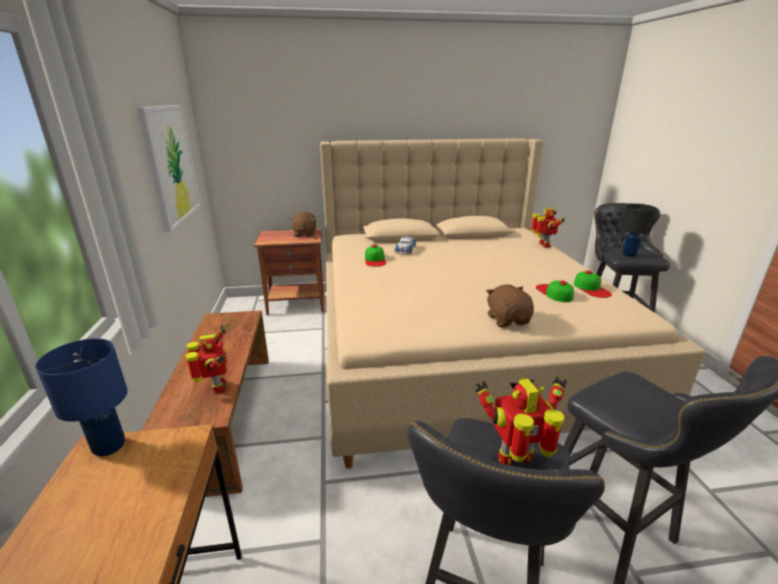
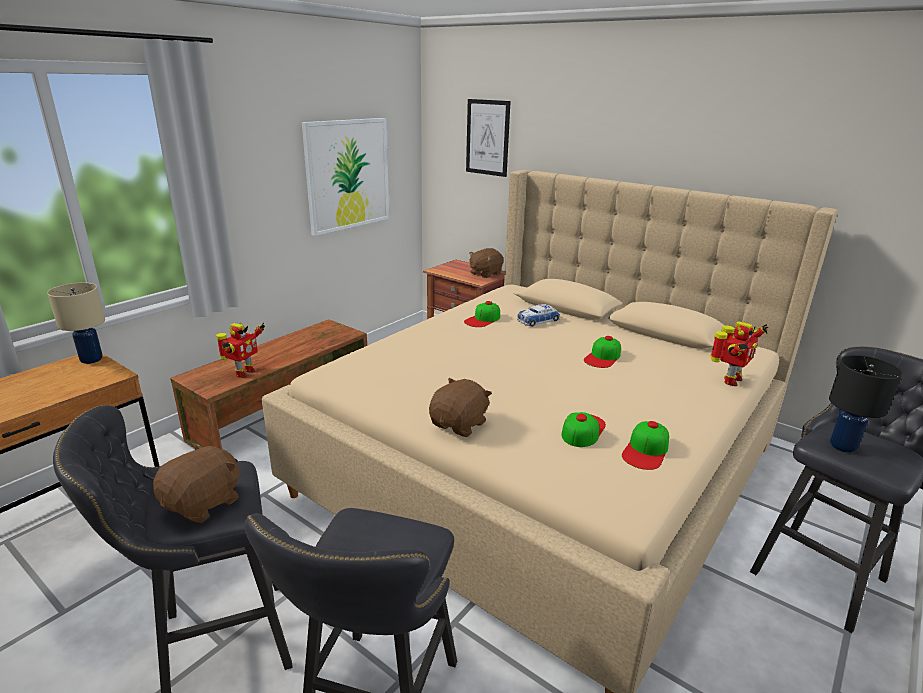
camera: 45 degrees right, 0 degrees up
blue table lamp [35,338,128,456] -> beige table lamp [47,282,105,364]
toy robot [475,377,567,465] -> brown plush toy [153,443,240,523]
none -> picture [466,99,511,177]
none -> cap [584,336,621,368]

